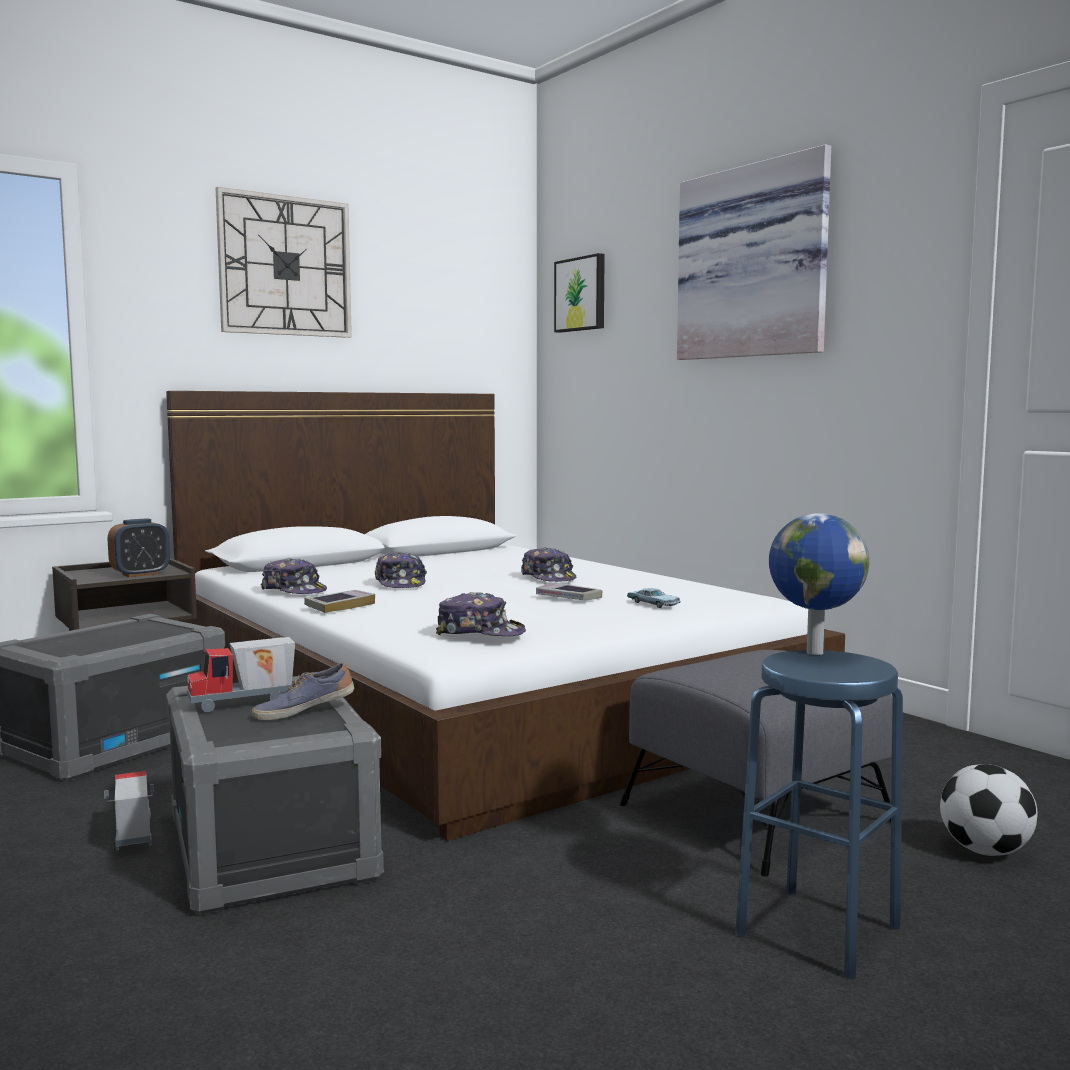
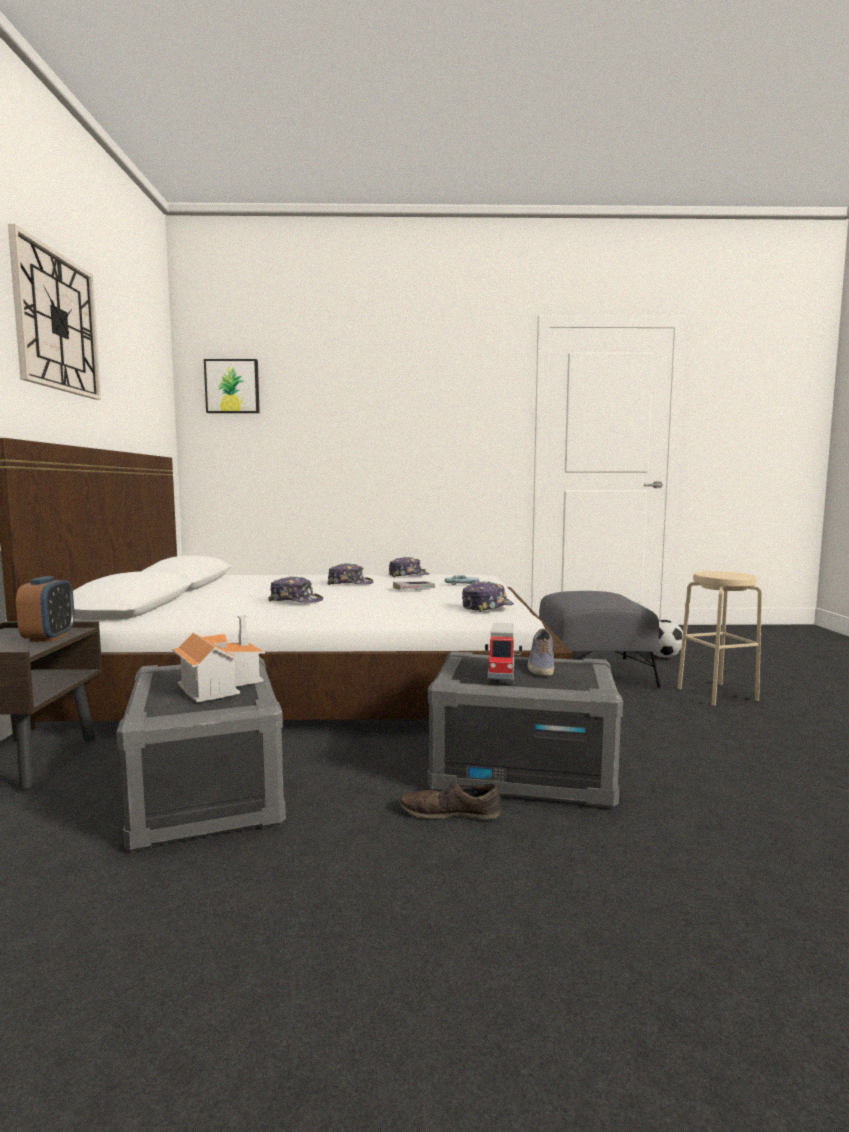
camera: 55 degrees left, 0 degrees up
toy truck [104,771,154,851] -> brown shoe [399,781,501,820]
cap [261,558,327,594] -> cap moved to [388,557,429,577]
book [304,590,375,613] -> none
picture [677,144,831,360] -> none
blue stool [735,650,903,979] -> beige stool [677,571,762,706]
globe [769,513,869,655] -> none
none -> toy house [172,615,265,702]

